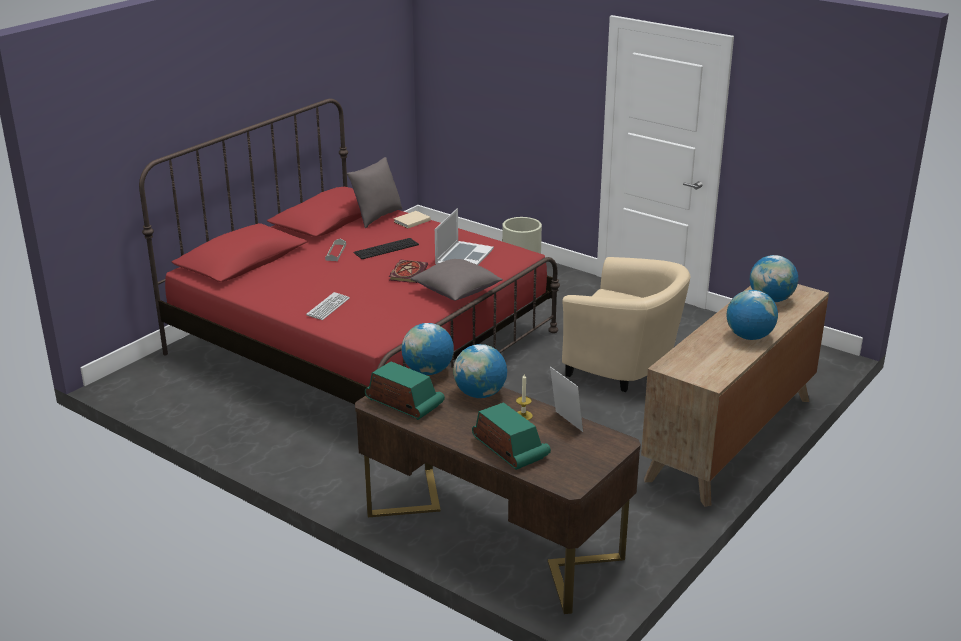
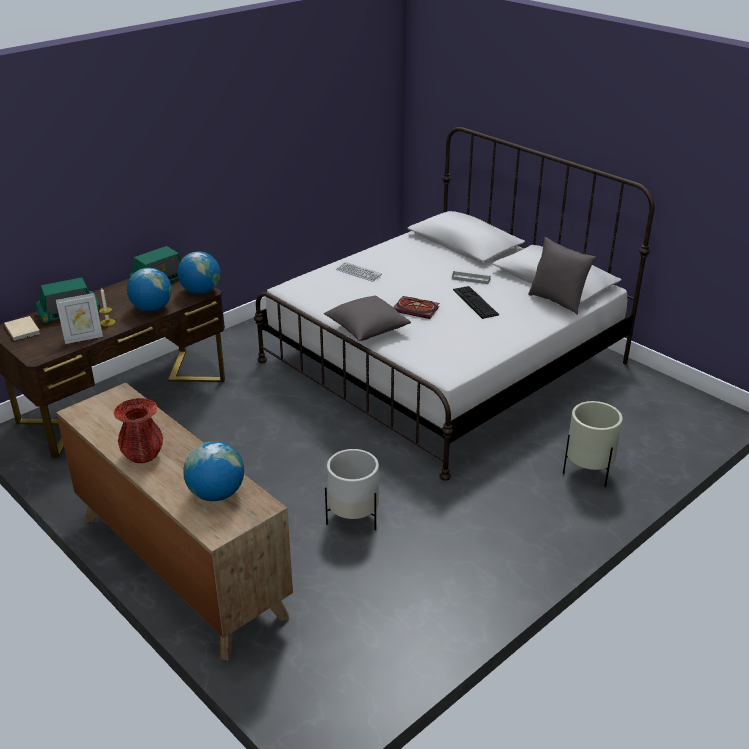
camera: 100 degrees right, 5 degrees up
red bed [139,99,560,404] -> white bed [254,127,654,481]
beige book [394,211,431,228] -> beige book moved to [4,316,40,341]
laptop [435,208,494,265] -> none
beige armchair [562,257,691,392] -> white planter [325,449,379,530]
globe [727,290,778,340] -> red vase [114,398,163,463]

